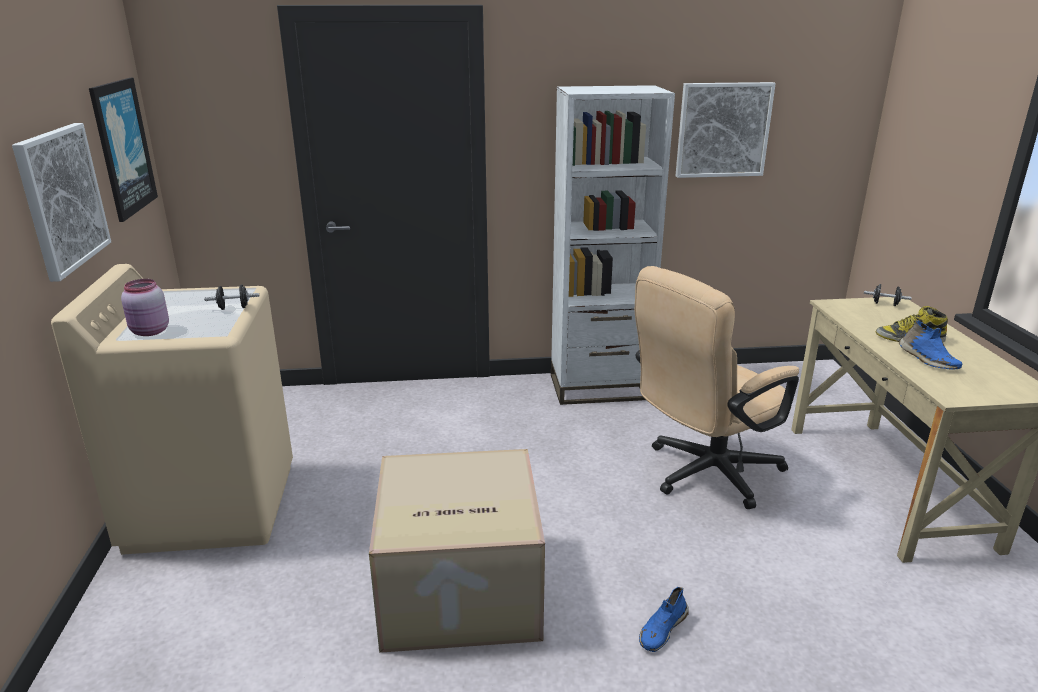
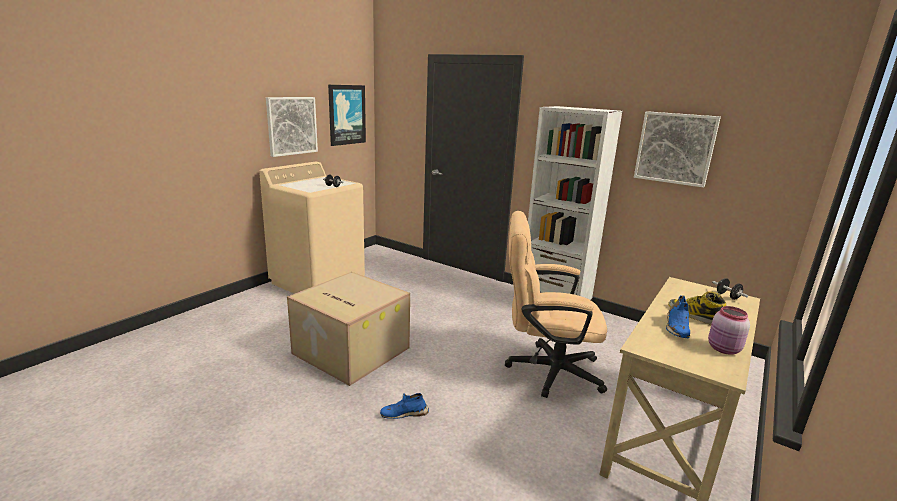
camera: 40 degrees right, 5 degrees down
pink jar [121,279,169,336] -> pink jar moved to [708,306,750,354]

